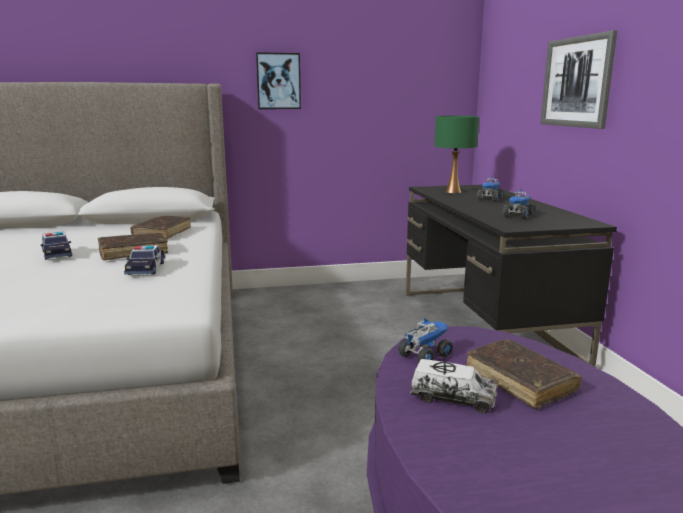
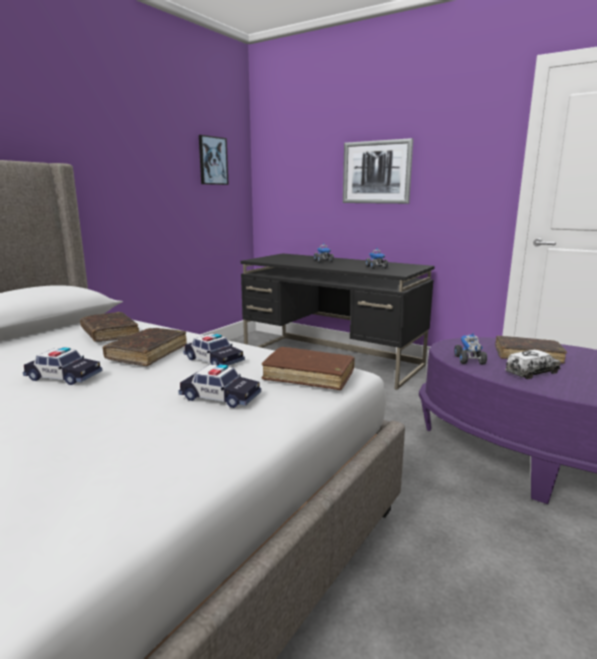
camera: 45 degrees left, 0 degrees up
picture [256,52,301,109] -> picture moved to [199,135,229,185]
green table lamp [435,116,479,193] -> none
none -> toy car [178,364,261,408]
none -> brown book [262,347,355,390]

